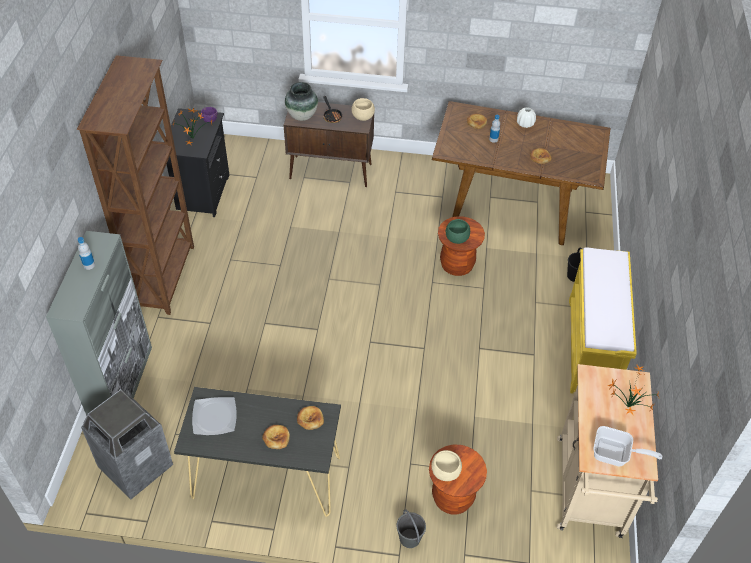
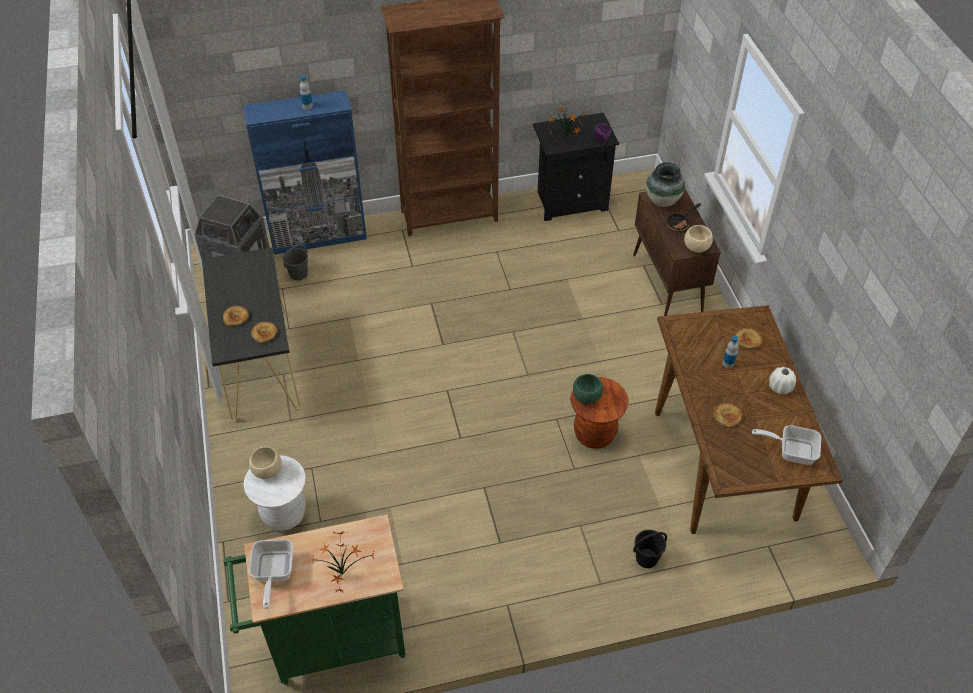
camera: 70 degrees right, 0 degrees up
grey cabinet [46,231,152,416] -> blue cabinet [243,91,367,255]
plate [192,397,237,435] -> none
grey bucket [396,509,426,548] -> grey bucket moved to [283,244,308,280]
brown stool [429,444,487,515] -> white stool [243,455,306,531]
beige cart [557,364,658,538] -> green cart [224,514,406,685]
yellow bench [569,247,637,394] -> none
none -> frying pan [752,425,821,465]

